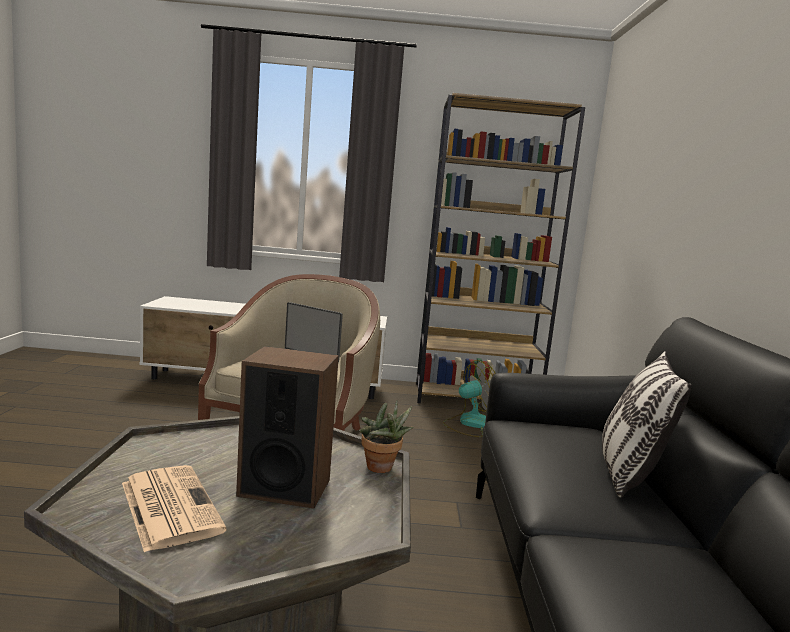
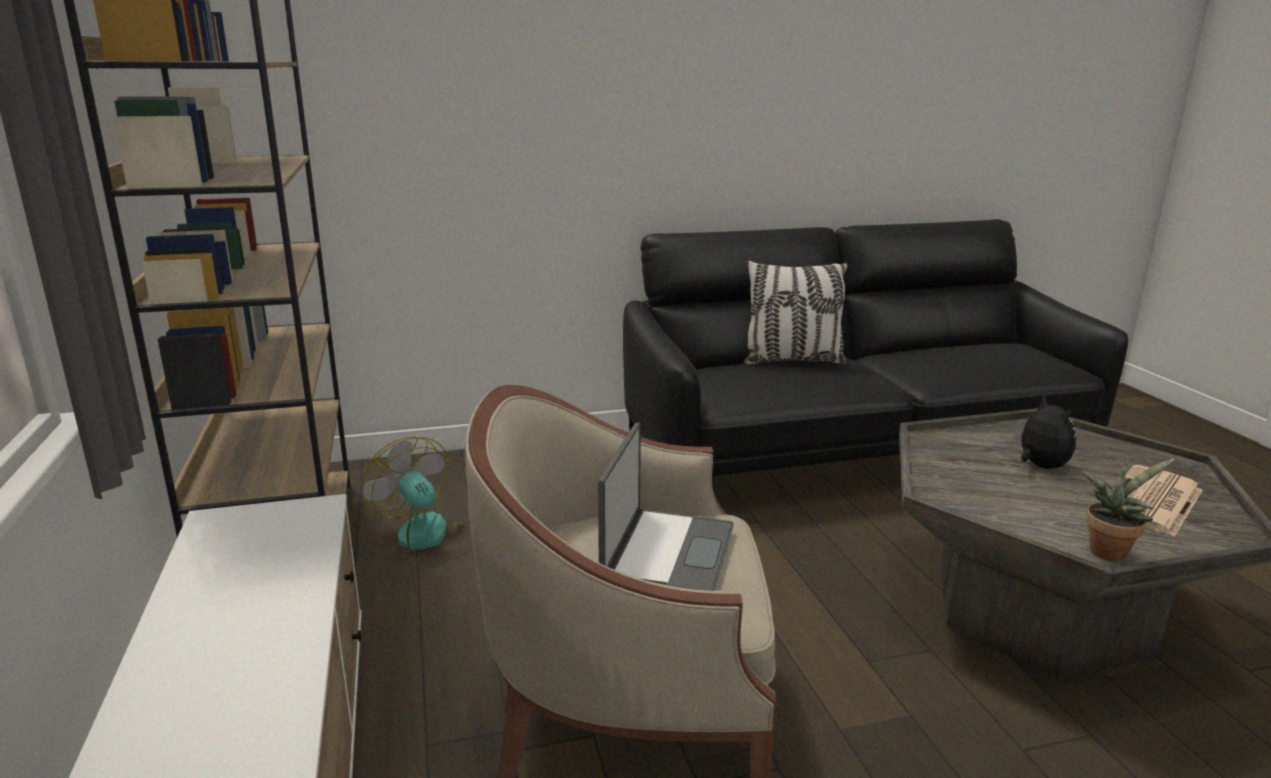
camera: 105 degrees left, 10 degrees up
speaker [236,346,339,509] -> plush toy [1013,395,1076,469]
potted plant [359,400,413,473] -> potted plant moved to [1081,458,1175,561]

